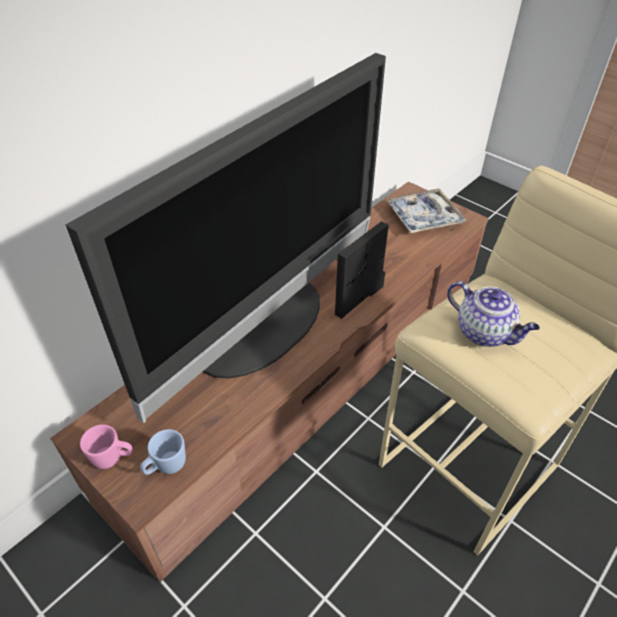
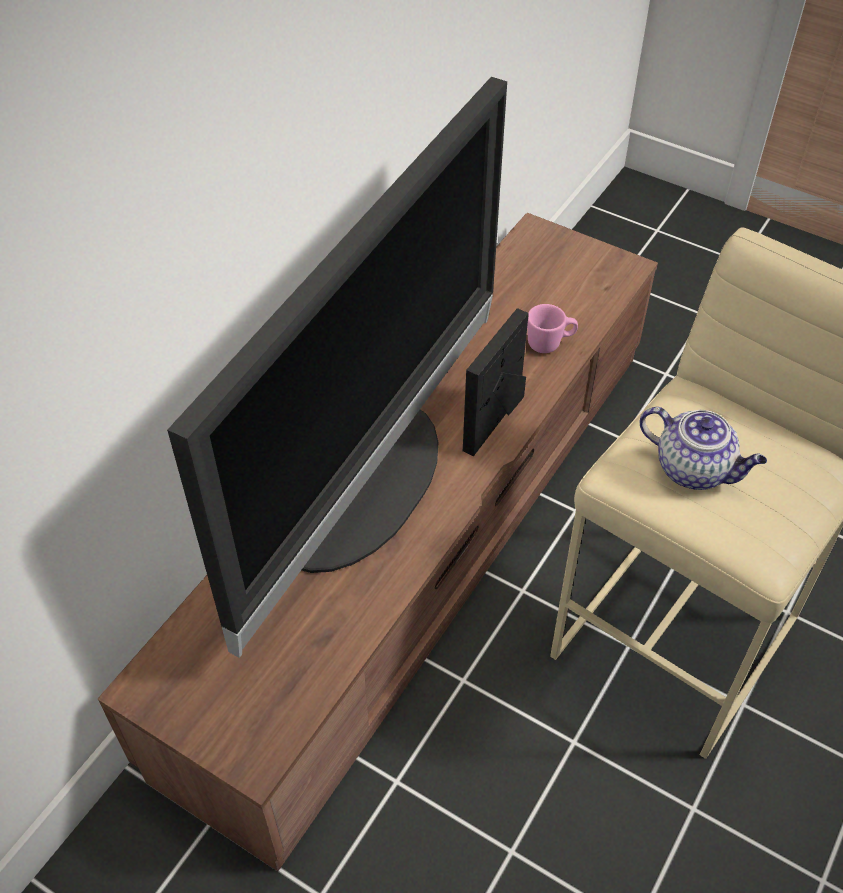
camera: 10 degrees left, 5 degrees up
pink mug [80,425,133,469] -> pink mug moved to [527,304,578,353]
blue mug [140,429,186,475] -> none
tray [386,188,466,234] -> none

